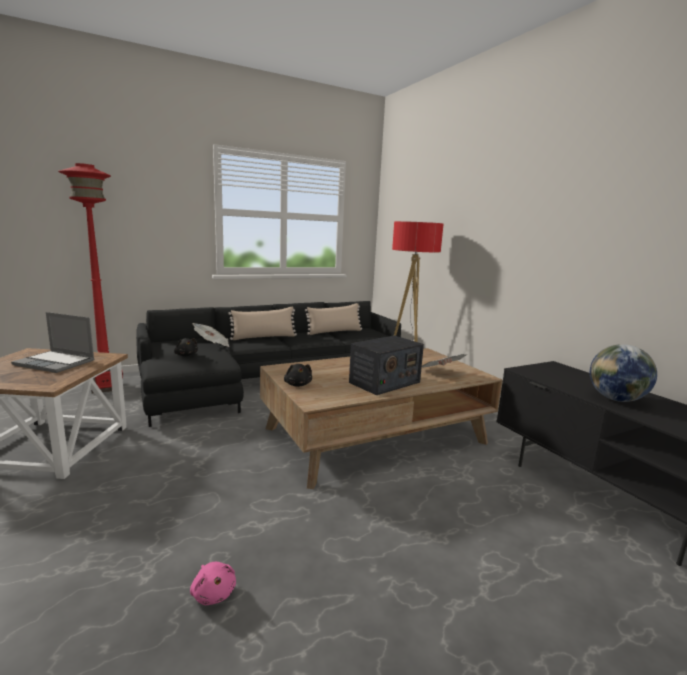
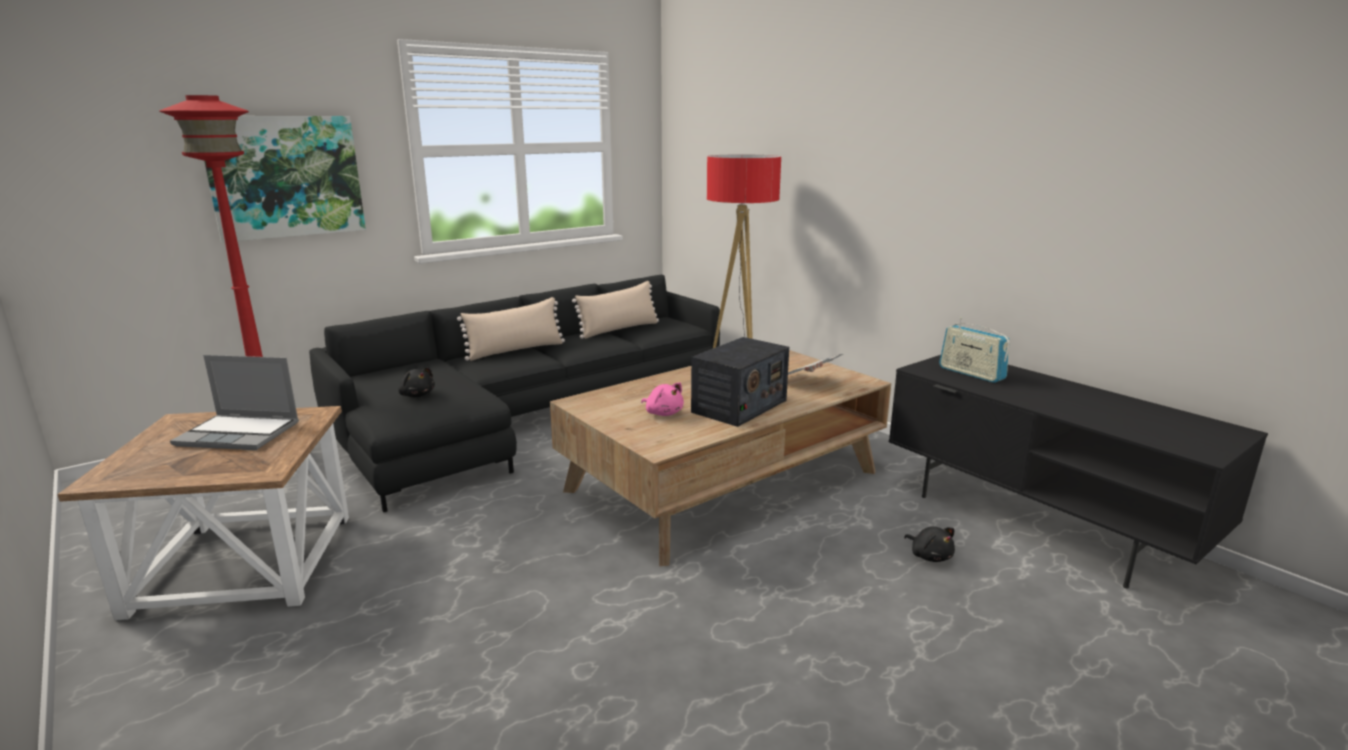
camera: 10 degrees left, 5 degrees up
pink plush toy [190,562,236,605] -> pink plush toy moved to [641,382,684,416]
newspaper [192,323,229,347] -> none
black plush toy [284,364,312,387] -> black plush toy moved to [904,526,955,562]
globe [590,344,657,402] -> none
none -> picture [204,116,366,242]
none -> radio [939,317,1010,383]

